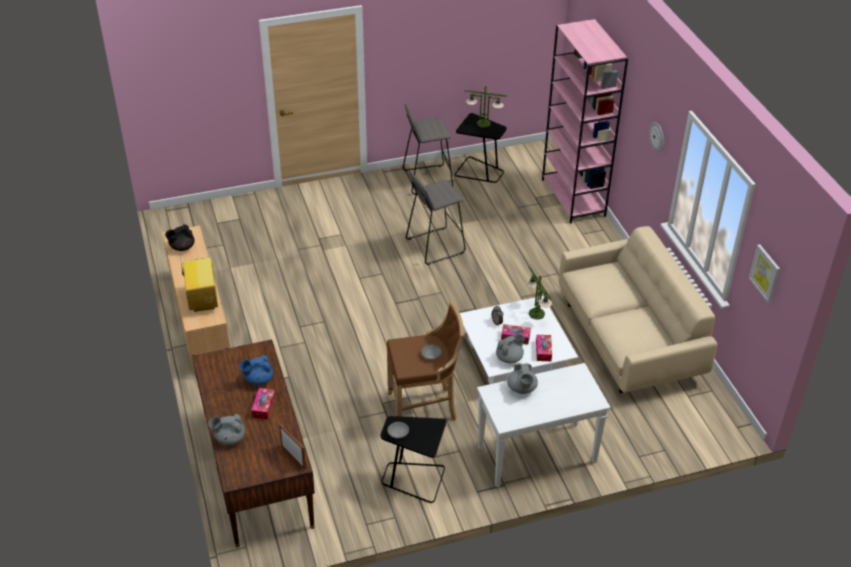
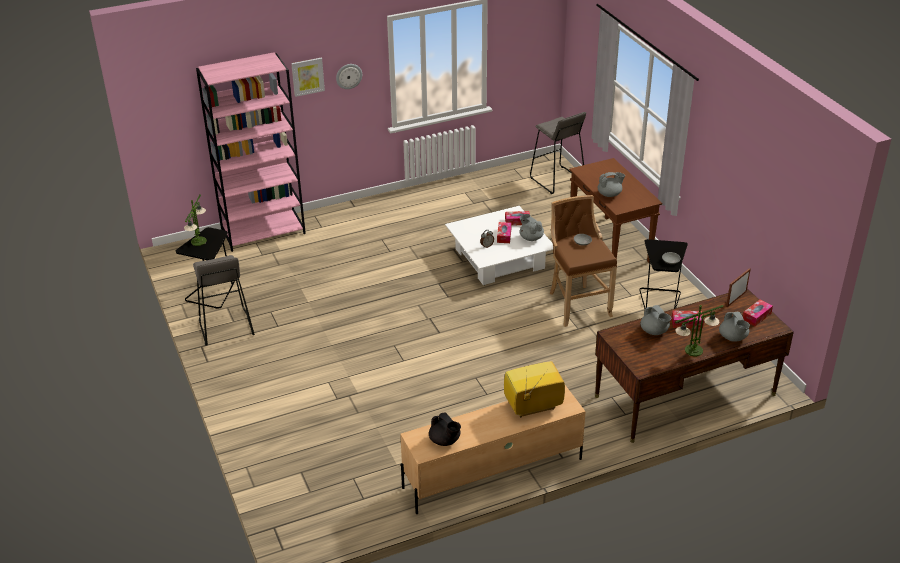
camera: 95 degrees left, 5 degrees down
blue teapot [239,355,273,385] -> grey teapot [640,305,671,335]
grey stool [406,171,466,265] -> grey stool moved to [530,112,586,194]
white console table [477,363,611,487] -> brown console table [569,158,662,263]
table lamp [526,267,552,320] -> table lamp moved to [675,305,723,357]
beige sofa [559,226,717,393] -> none
picture [749,244,780,303] -> picture moved to [291,58,325,97]
none -> tissue box [743,300,773,326]

